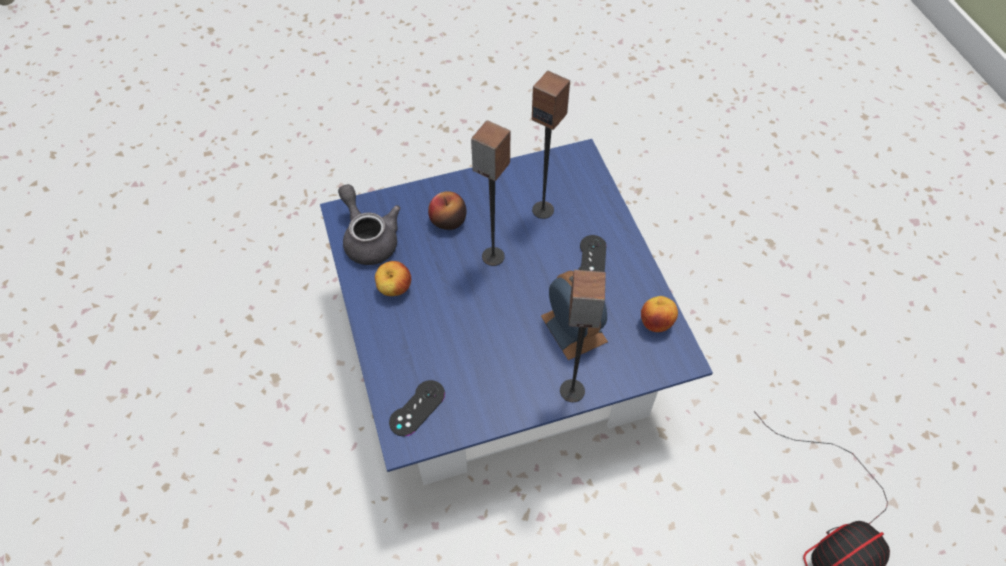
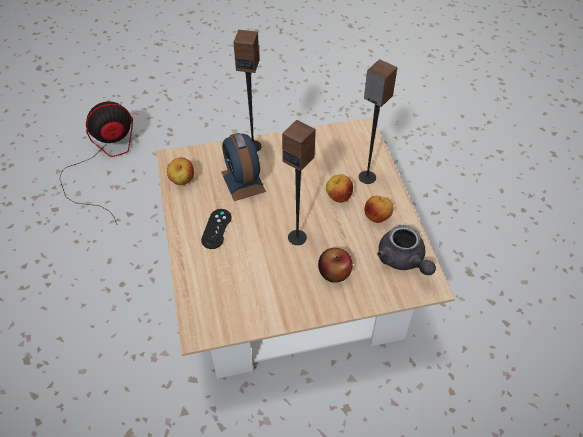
camera: 175 degrees left, 5 degrees down
blue coffee table [320,139,713,485] -> beige coffee table [156,117,455,379]
black game controller [389,380,445,436] -> none
speaker [532,71,570,219] -> speaker moved to [359,59,397,184]
none -> apple [326,174,353,203]

